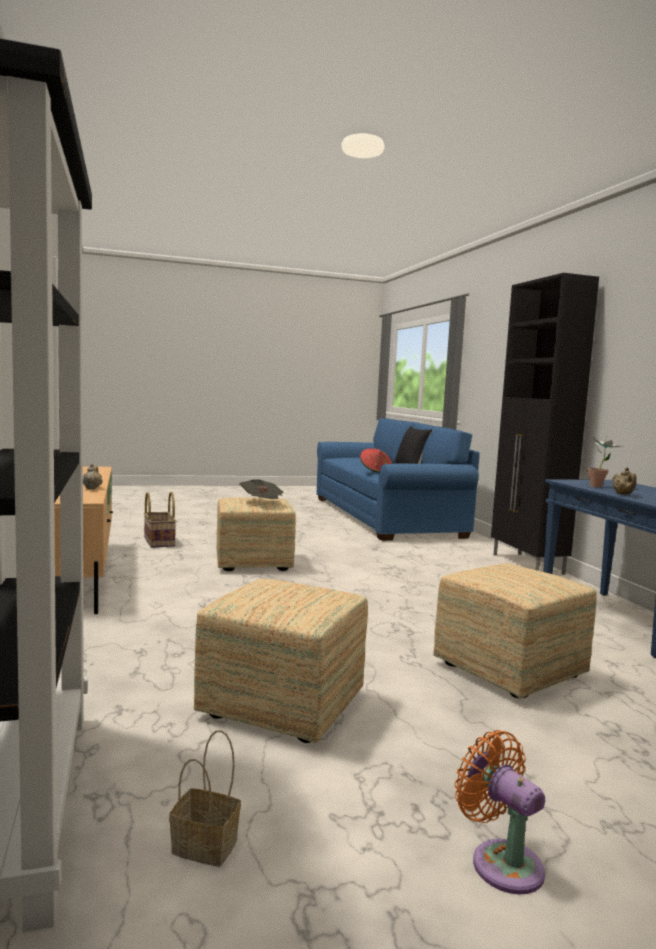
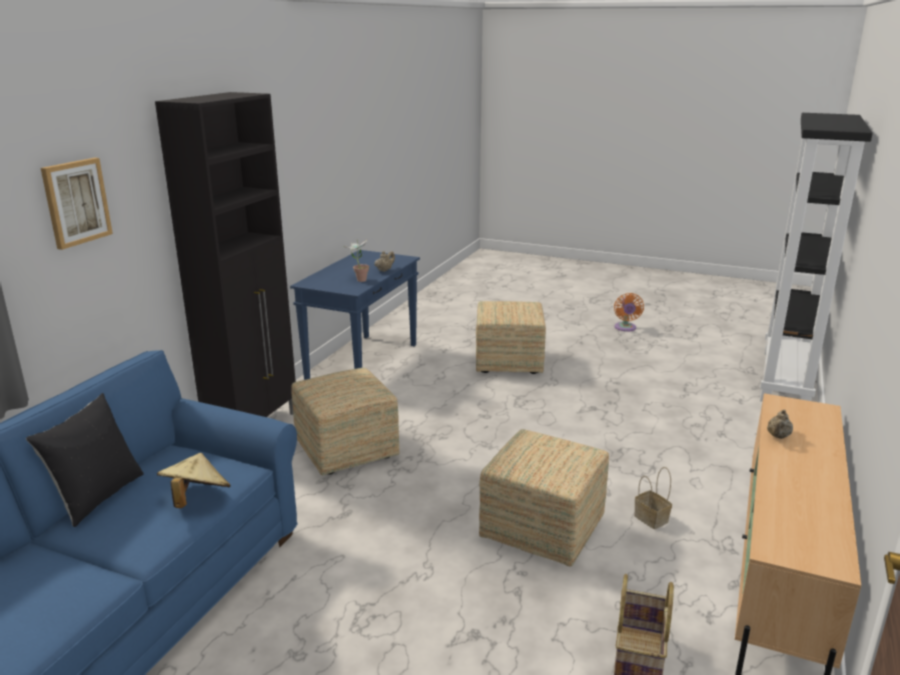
camera: 140 degrees left, 15 degrees up
basket [169,730,241,867] -> basket moved to [634,467,672,529]
ottoman [194,579,368,743] -> ottoman moved to [291,368,399,475]
newspaper [239,479,283,499] -> none
red hat [360,448,392,473] -> beige hat [157,453,231,508]
none -> picture [41,158,113,250]

